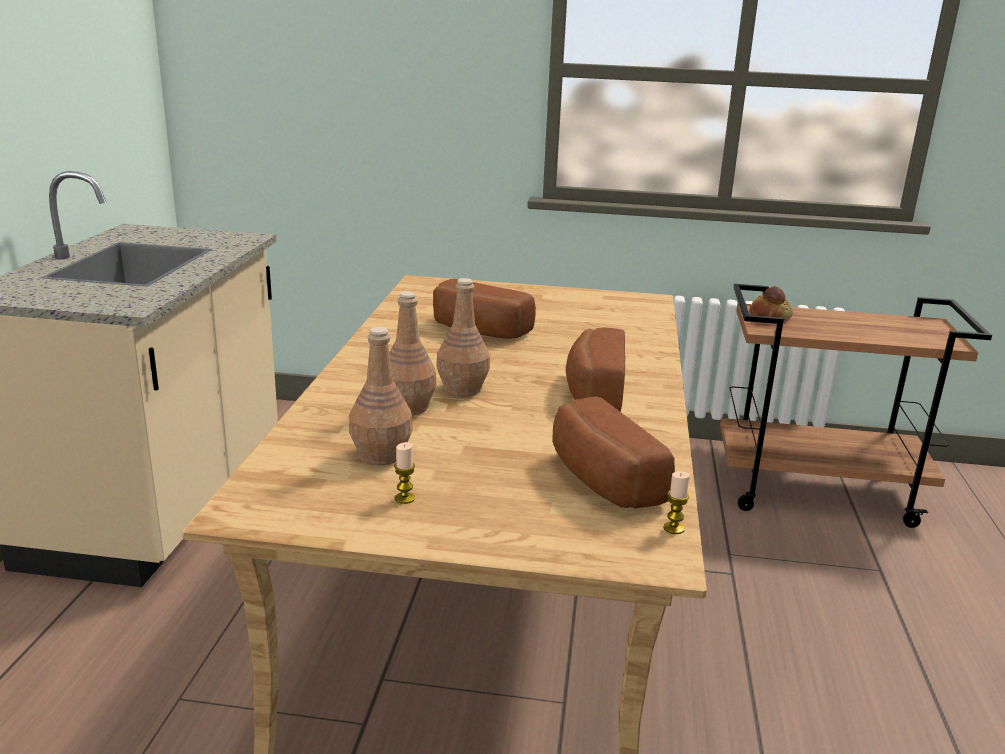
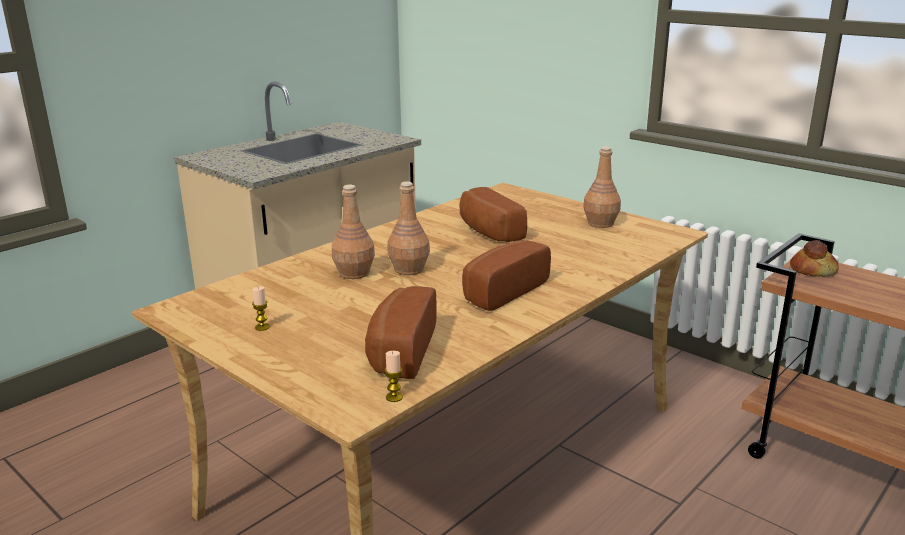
camera: 35 degrees right, 0 degrees up
brown bottle [349,327,413,465] -> brown bottle moved to [583,146,621,228]

